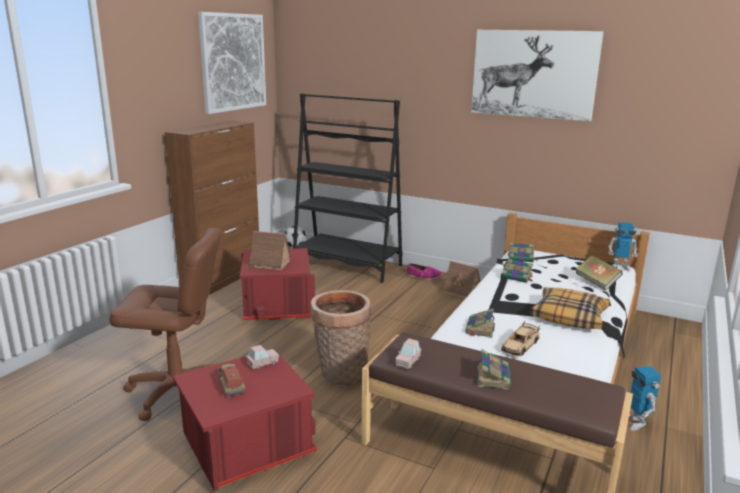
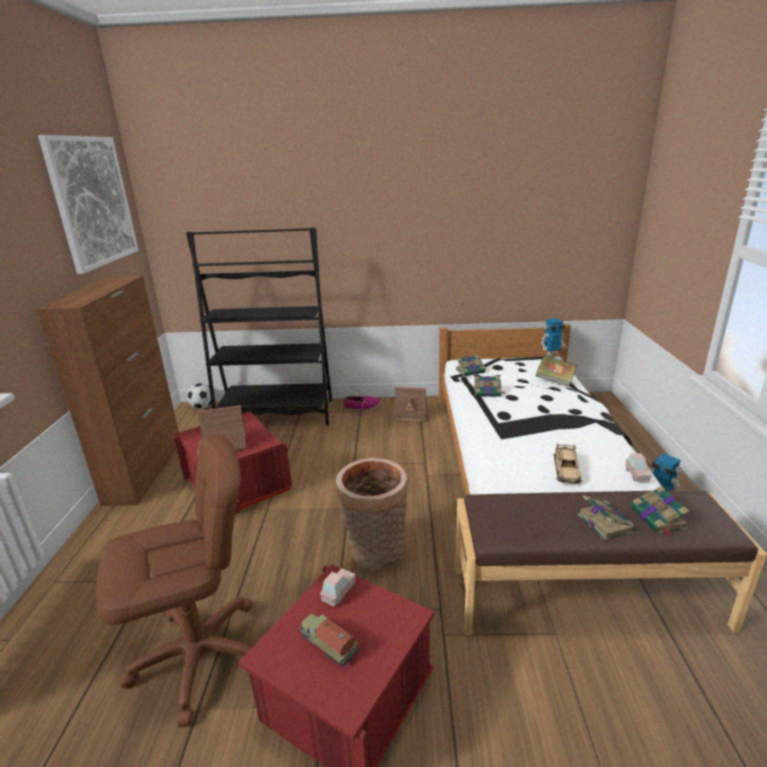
camera: 25 degrees left, 5 degrees up
pink toy car [395,338,421,369] -> pink toy car moved to [626,453,652,482]
book [465,308,495,338] -> book moved to [631,486,689,537]
picture [471,30,604,121] -> none
pillow [530,287,610,329] -> none

